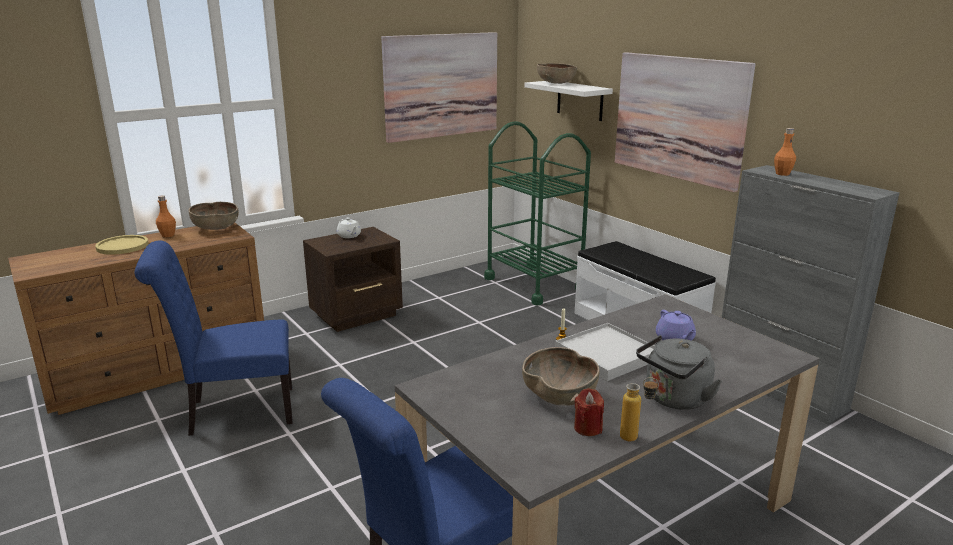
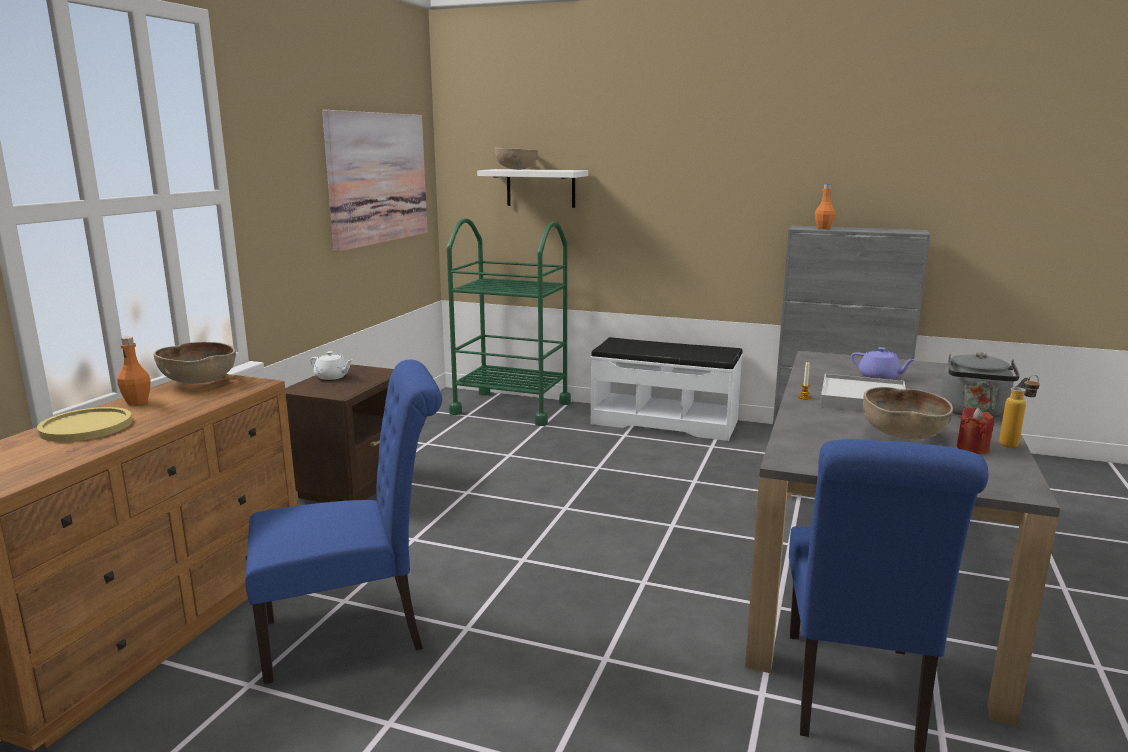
camera: 35 degrees left, 5 degrees down
blue chair [135,241,293,436] -> blue chair turned 150 degrees counterclockwise [246,360,442,684]
picture [615,52,755,192] -> none

